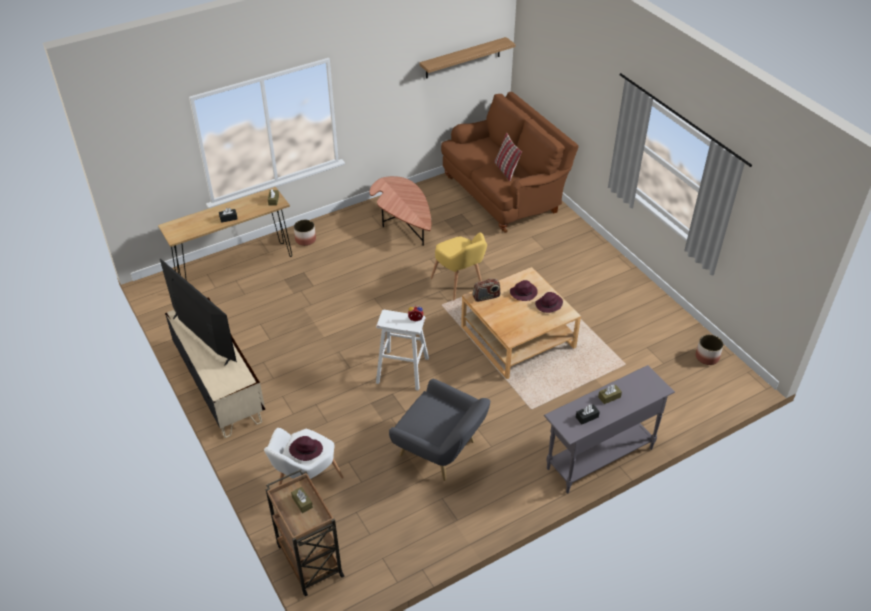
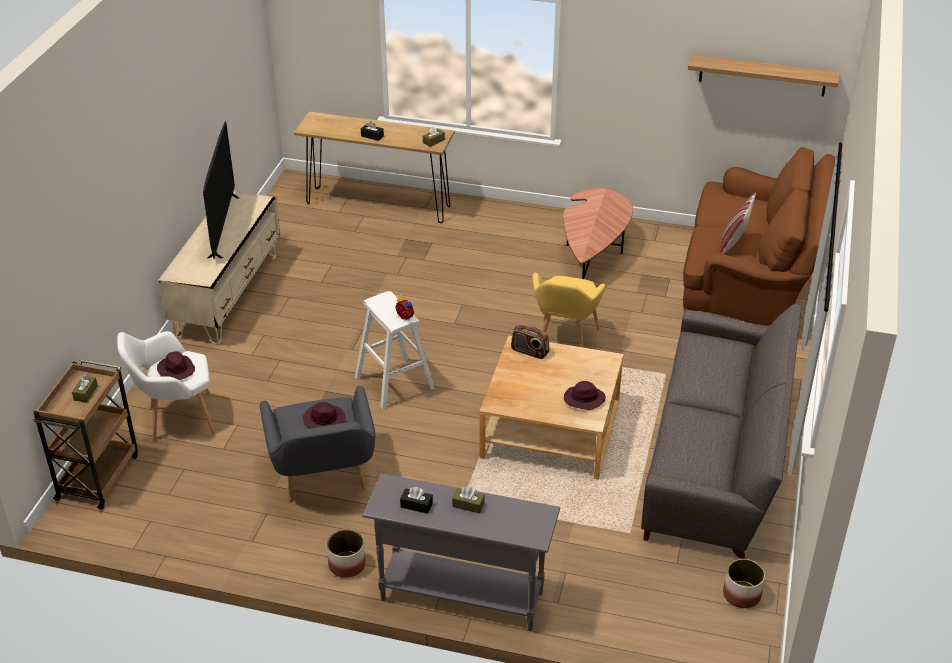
camera: 45 degrees right, 5 degrees down
planter [294,220,316,246] -> planter moved to [327,529,366,578]
purple hat [510,280,538,301] -> purple hat moved to [303,402,346,428]
none -> grey sofa [641,304,801,559]

